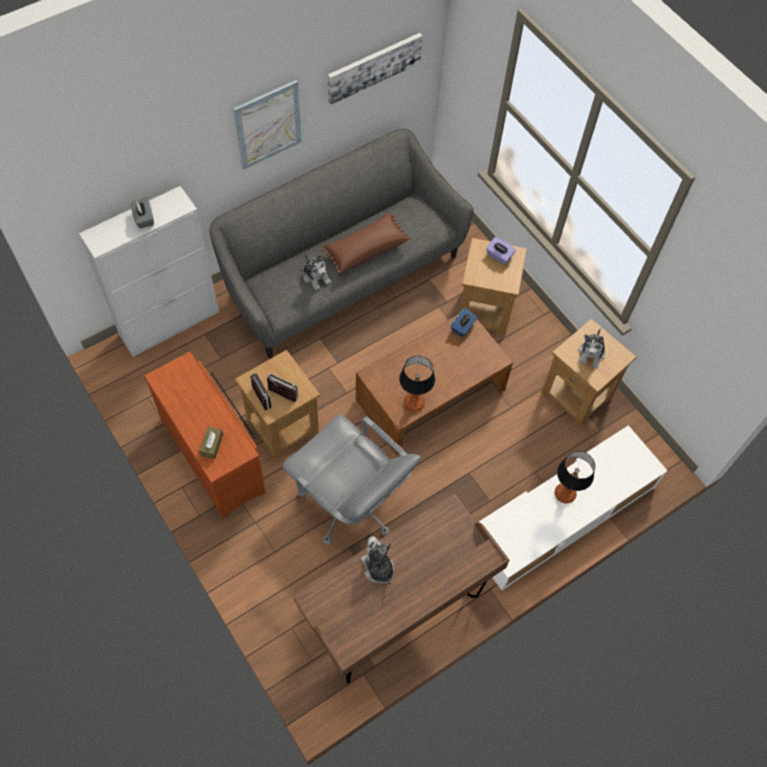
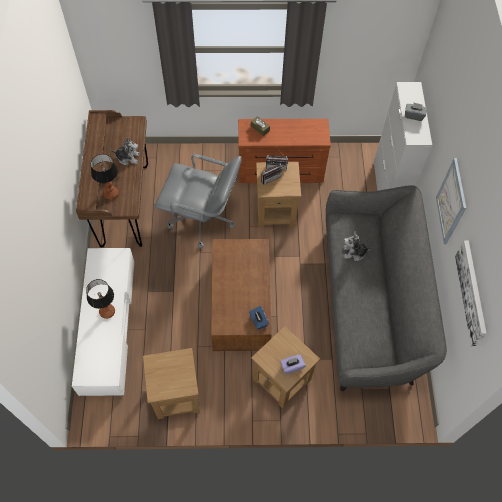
camera: 125 degrees right, 0 degrees up
grey office chair [282,414,421,545] -> grey office chair turned 150 degrees counterclockwise [155,154,242,248]
brown pillow [322,213,411,274] -> none
table lamp [399,356,435,412] -> table lamp moved to [91,154,119,200]
plush toy [579,328,605,369] -> none

